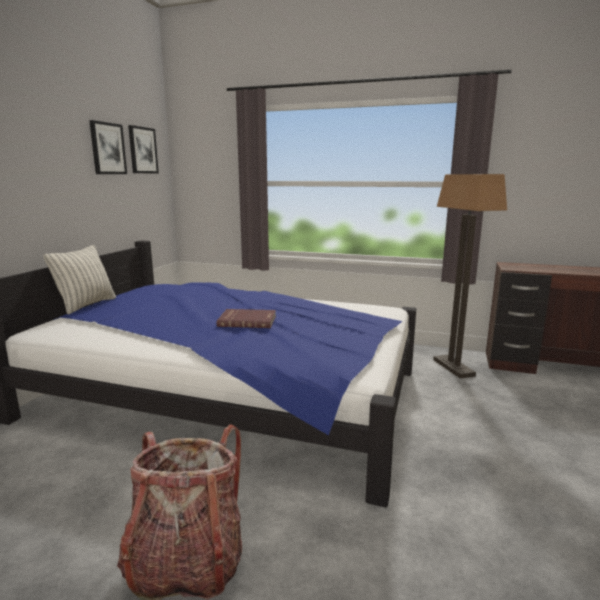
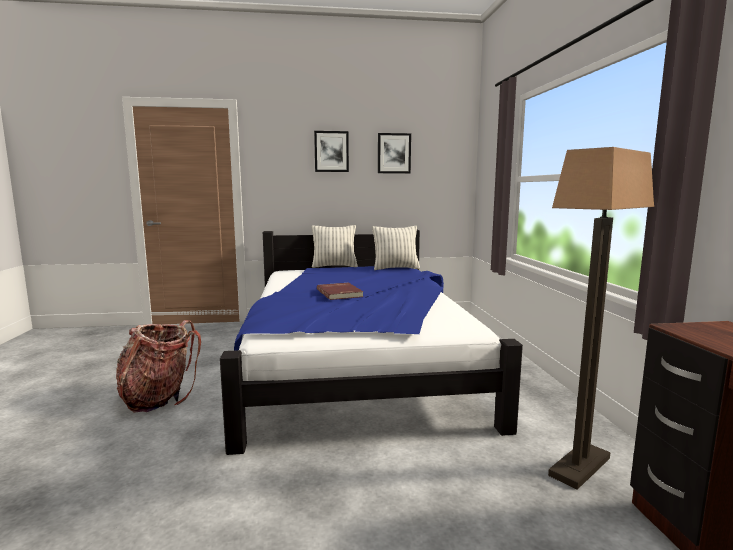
camera: 65 degrees right, 5 degrees down
picture [128,125,159,174] -> picture moved to [314,131,349,172]
none -> pillow [372,226,420,270]

